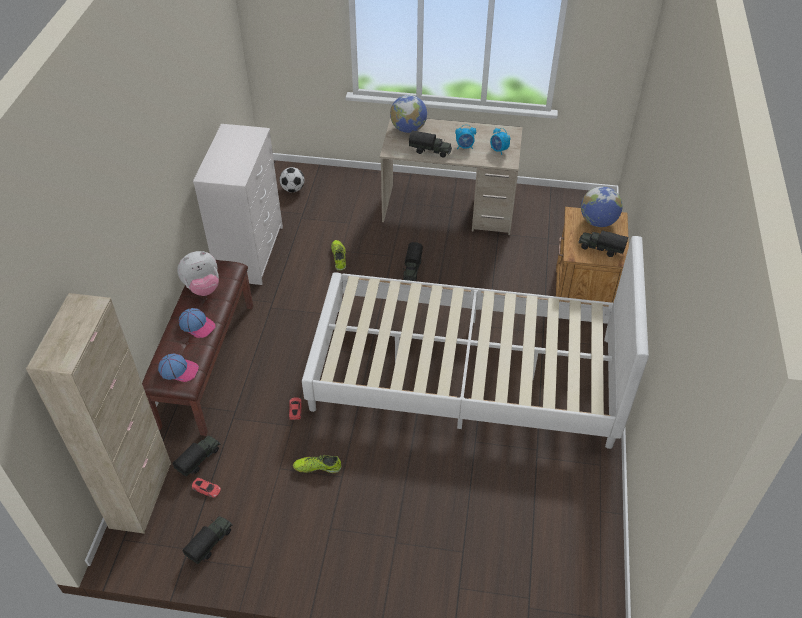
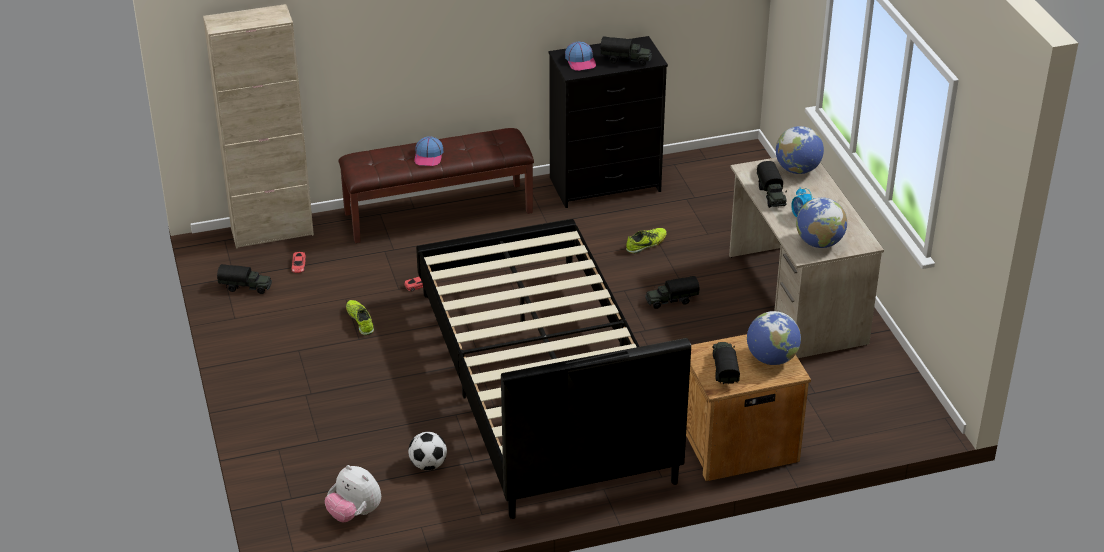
camera: 65 degrees right, 10 degrees down
cap [158,353,199,382] -> cap moved to [565,41,596,71]
toy truck [172,436,221,477] -> toy truck moved to [601,36,652,66]
plush toy [177,251,219,296] -> plush toy moved to [325,465,381,522]
white dresser [193,124,283,285] -> black dresser [549,36,668,208]
football [279,167,305,192] -> football moved to [408,432,447,470]
white bed [302,236,649,449] -> black bed [416,219,691,519]
alarm clock [490,128,510,155] -> globe [796,198,847,248]

